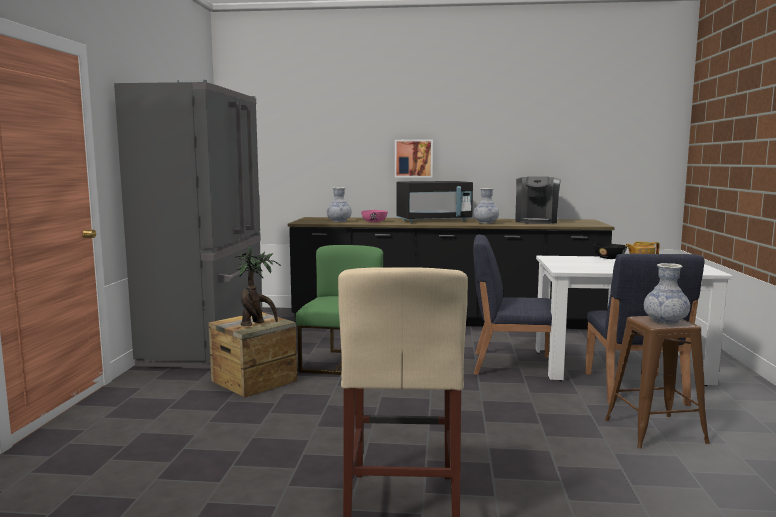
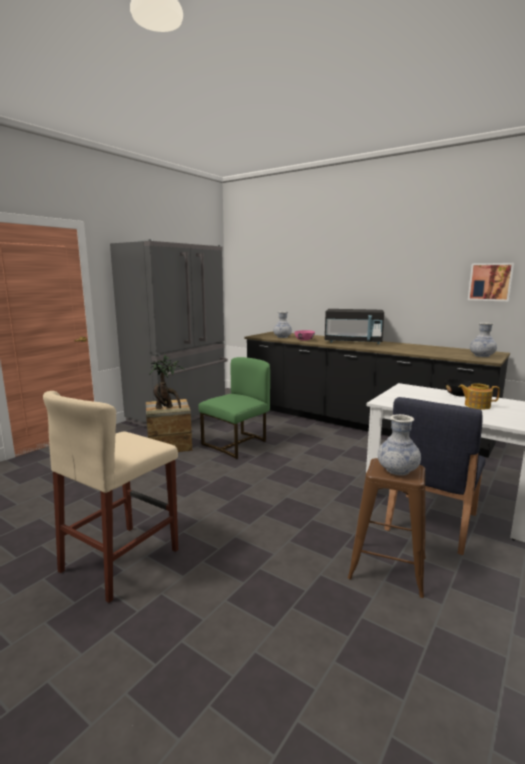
camera: 30 degrees right, 5 degrees up
picture [395,140,433,178] -> picture moved to [468,263,514,301]
blue chair [473,234,552,375] -> none
vase [474,188,499,224] -> vase moved to [470,323,497,357]
coffee machine [515,176,561,224] -> none

